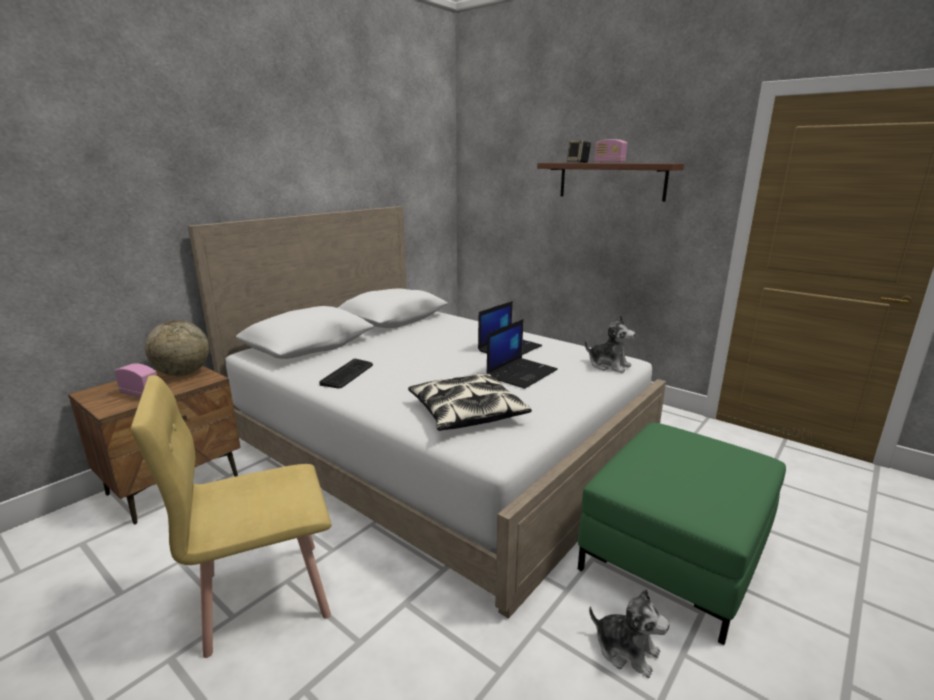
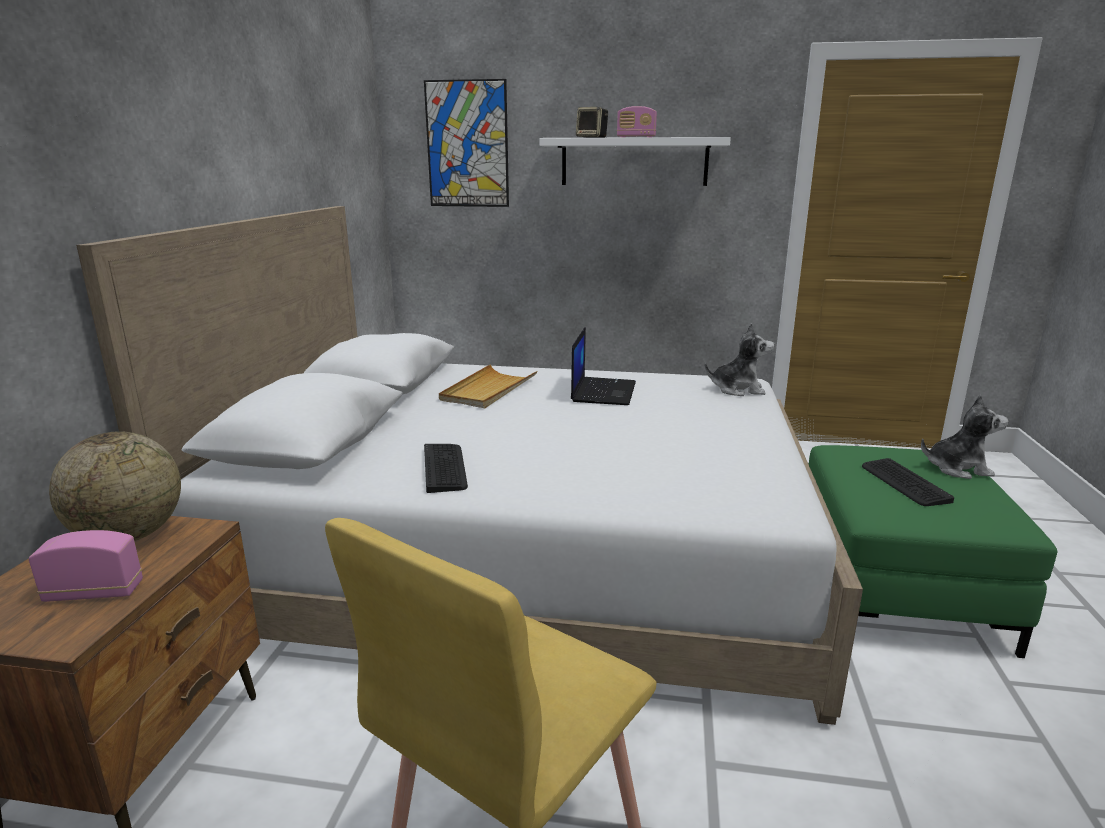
camera: 30 degrees left, 0 degrees up
pillow [408,374,532,431] -> none
laptop [486,319,558,389] -> none
brown shelf [537,163,684,202] -> white shelf [539,137,731,186]
plush toy [589,588,669,678] -> plush toy moved to [921,395,1008,479]
none -> picture [424,79,509,207]
none -> beige tray [439,364,537,408]
none -> keyboard [862,458,954,506]

